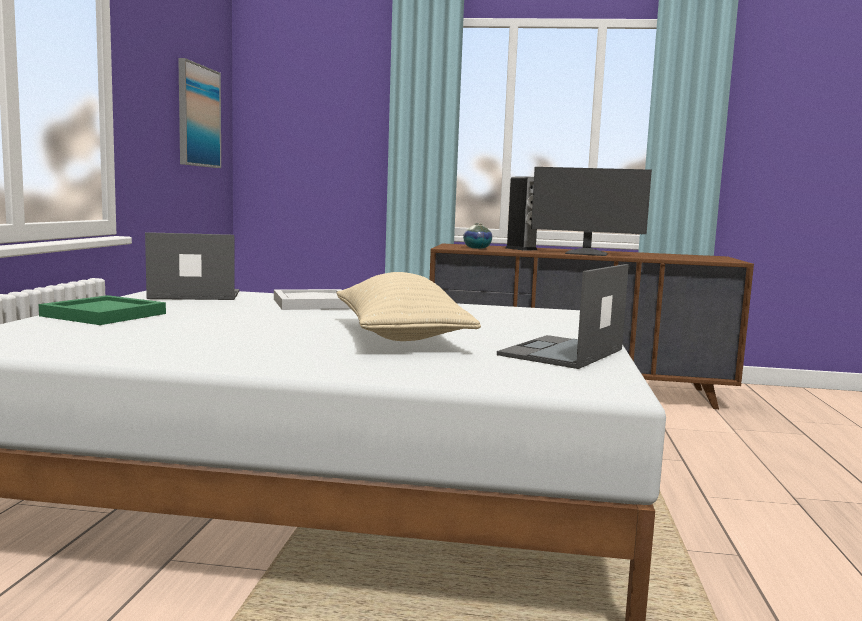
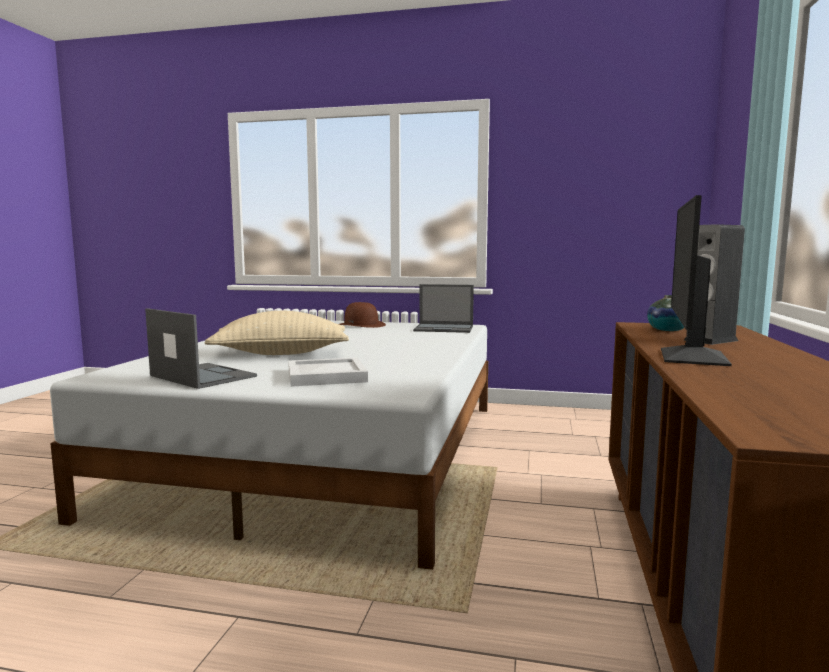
camera: 95 degrees right, 0 degrees up
green tray [39,295,166,325] -> brown hat [339,302,386,328]
laptop [145,232,239,300] -> laptop turned 105 degrees clockwise [413,284,474,333]
picture [178,58,221,168] -> none
white tray [274,289,351,310] -> white tray moved to [288,357,368,387]

